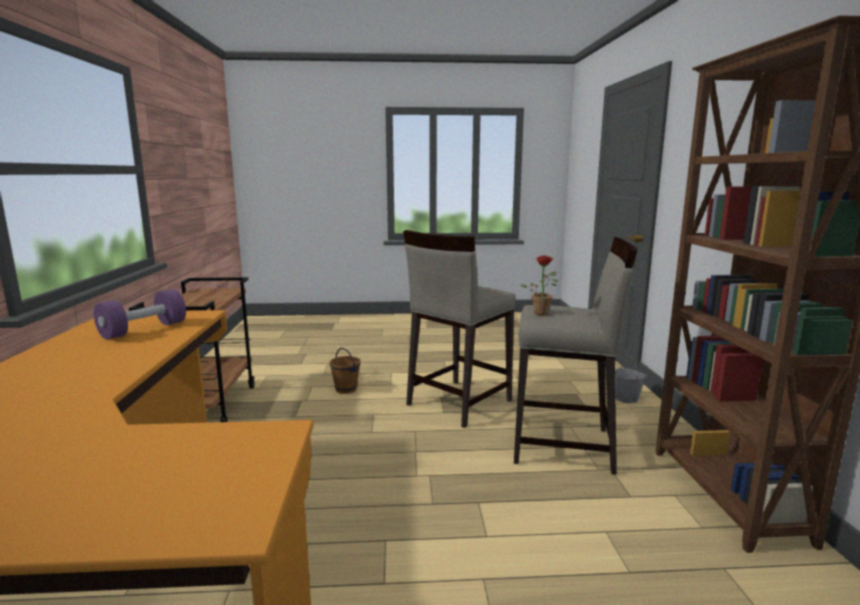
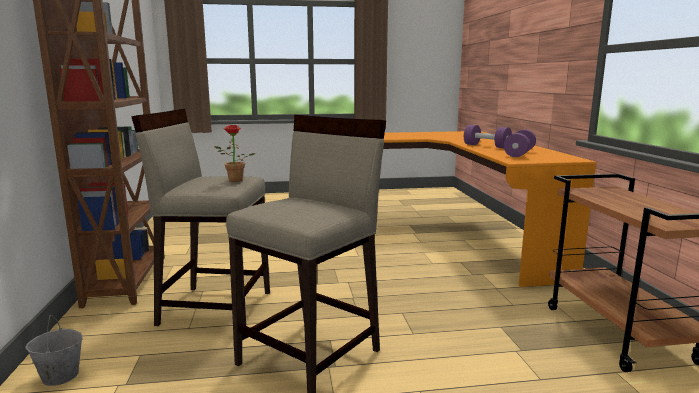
camera: 175 degrees right, 0 degrees up
brown bucket [329,348,361,394] -> none
none -> purple dumbbell [464,125,512,148]

